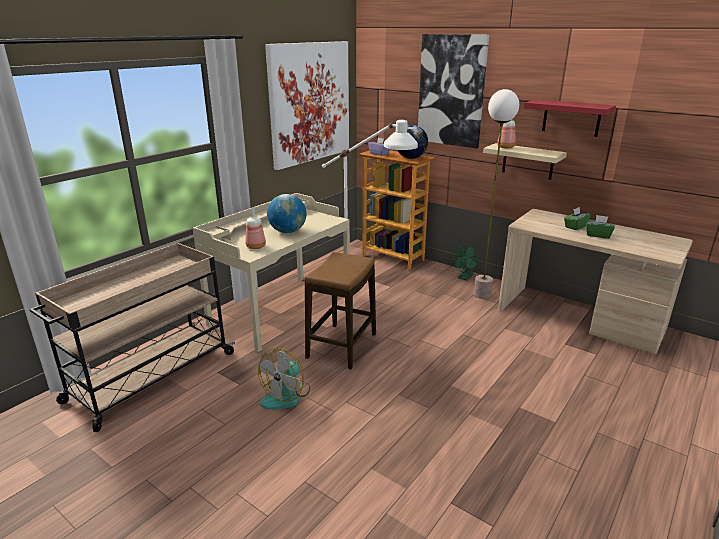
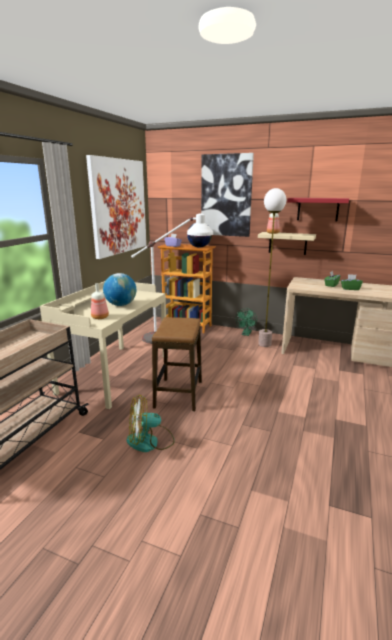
camera: 15 degrees left, 5 degrees down
fan [258,348,310,409] -> fan turned 60 degrees clockwise [127,395,175,452]

